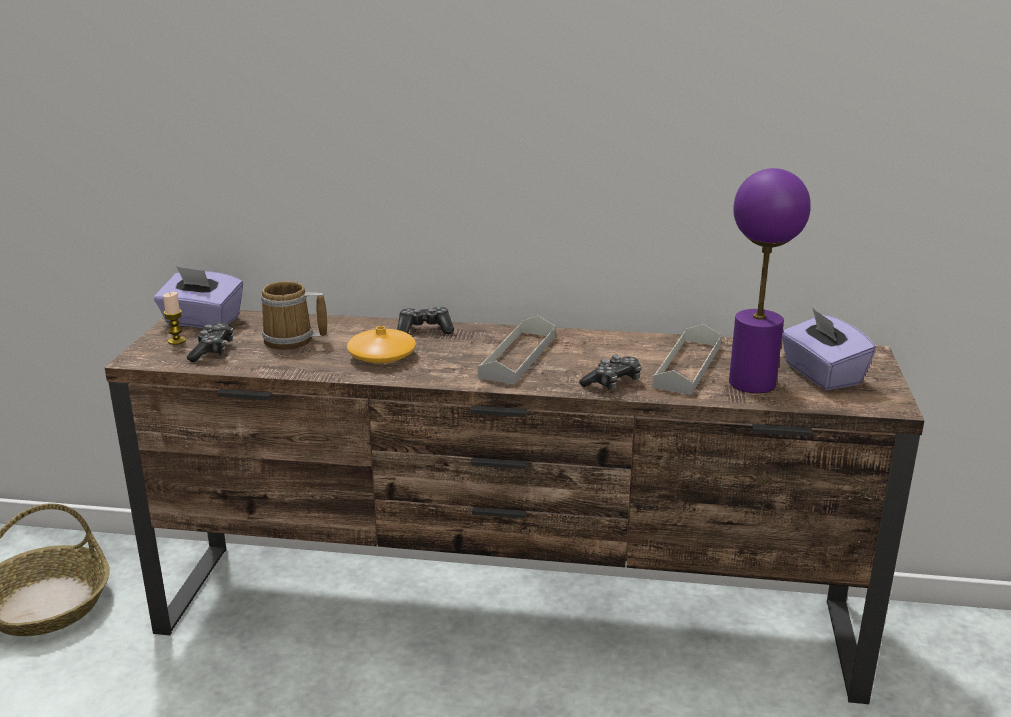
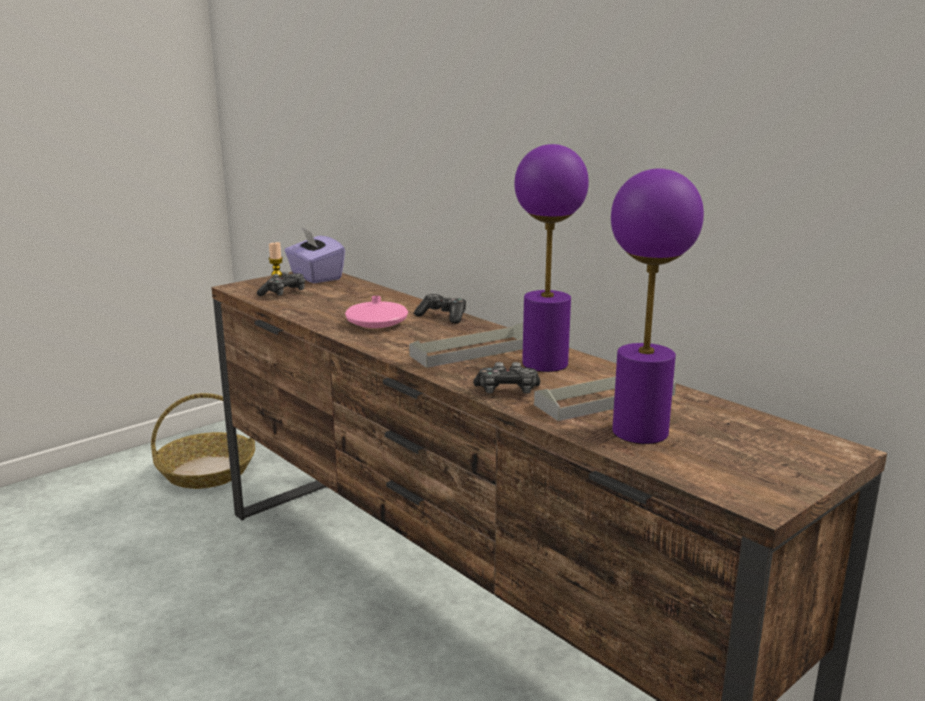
camera: 40 degrees right, 5 degrees down
mug [261,281,327,350] -> none
orange vase [347,326,416,363] -> pink vase [345,296,408,328]
purple tissue box [782,307,876,390] -> none
none -> purple table lamp [514,144,589,372]

